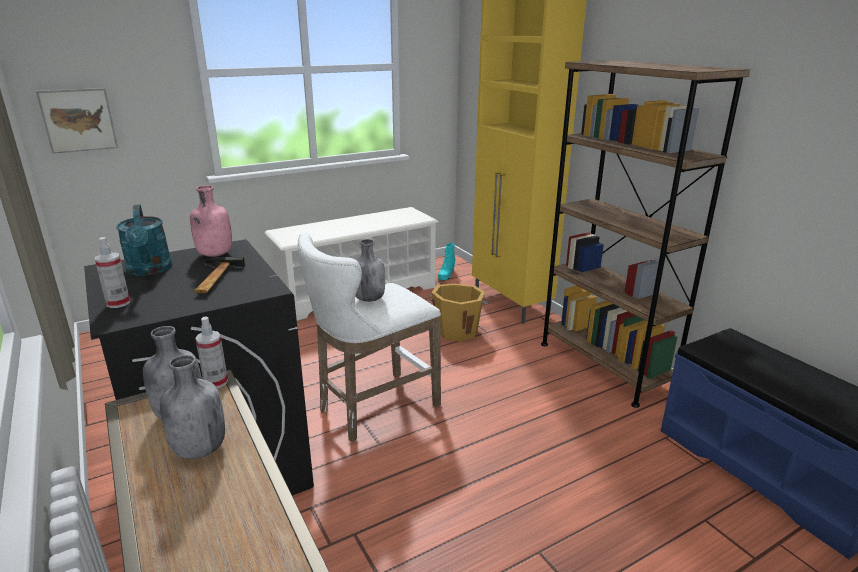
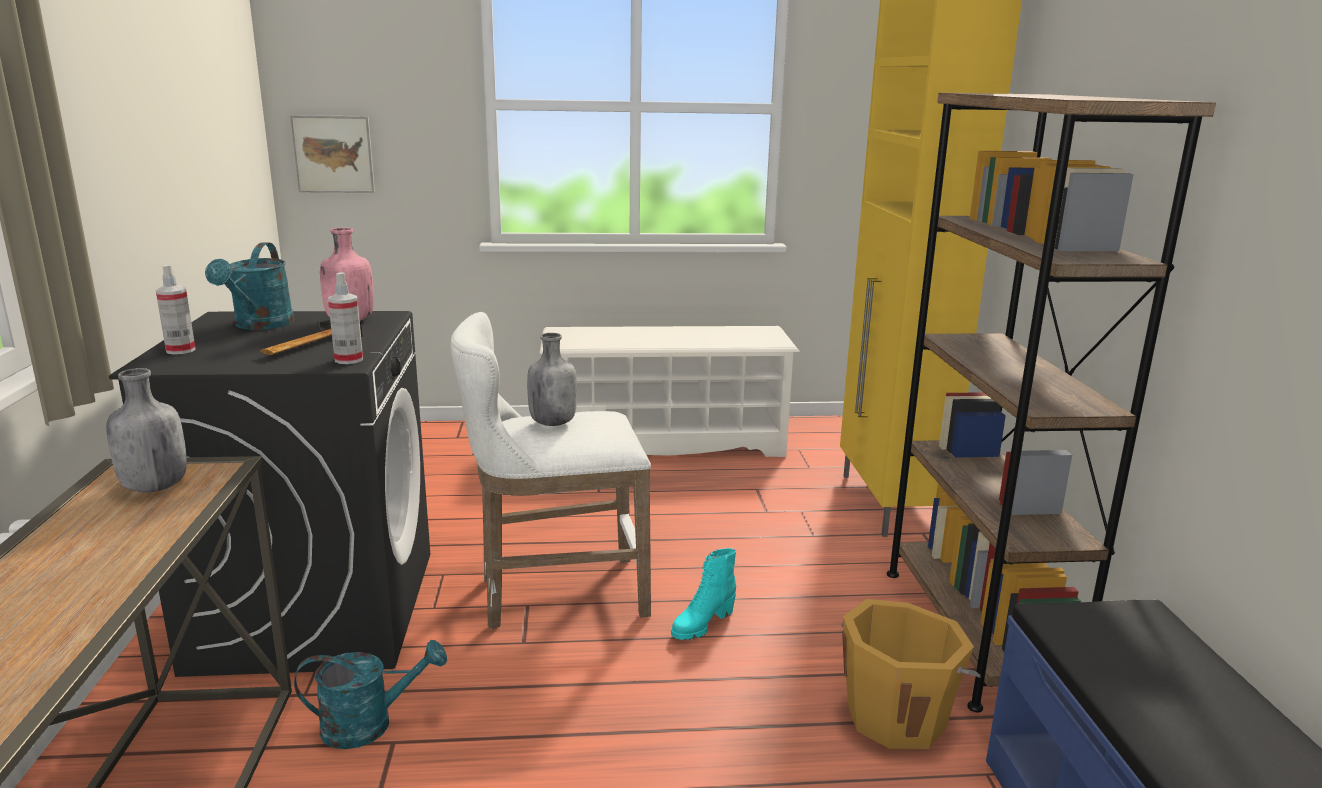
camera: 25 degrees right, 5 degrees down
grey bottle [160,355,225,459] -> none
spray bottle [195,317,228,388] -> spray bottle moved to [328,272,363,364]
orange bucket [428,283,490,342] -> orange bucket moved to [841,599,981,749]
turquoise boot [438,243,455,280] -> turquoise boot moved to [671,548,736,640]
none -> turquoise watering can [294,640,447,749]

